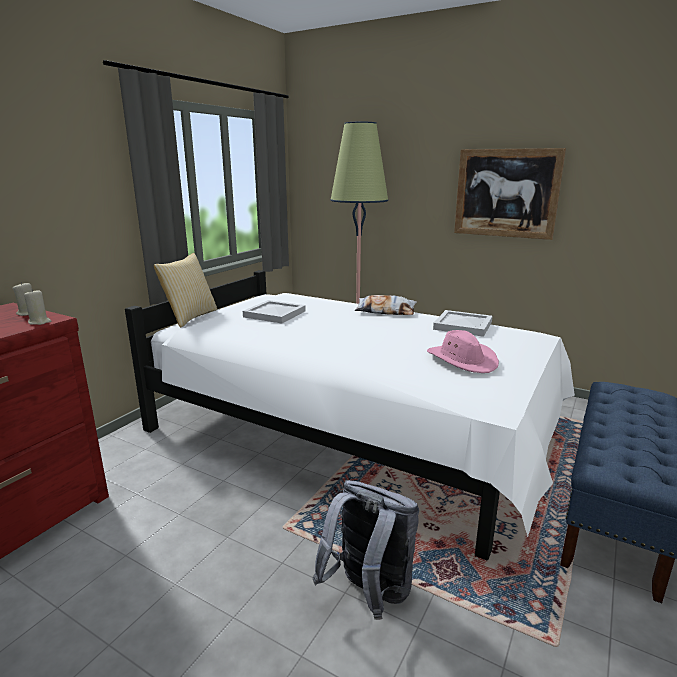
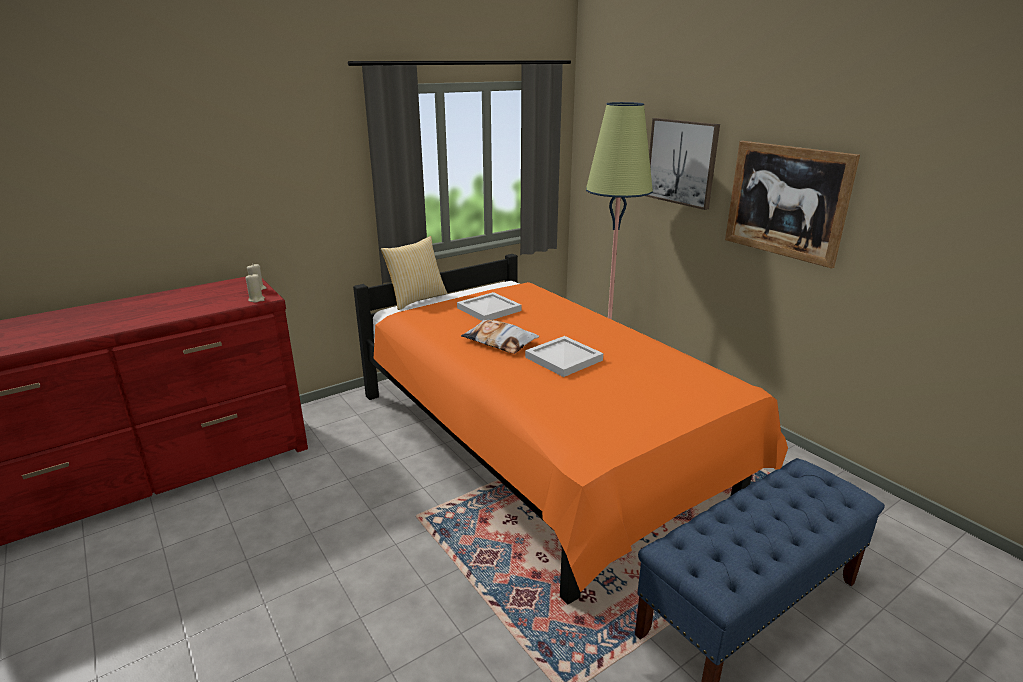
camera: 25 degrees right, 5 degrees up
white bed [125,270,575,560] -> orange bed [353,254,788,604]
grey backpack [313,480,419,620] -> none
pillow [355,295,417,315] -> pillow moved to [461,319,539,354]
pink hat [427,330,499,373] -> none
white tray [433,310,493,337] -> white tray moved to [525,336,603,377]
none -> picture [646,118,720,210]

